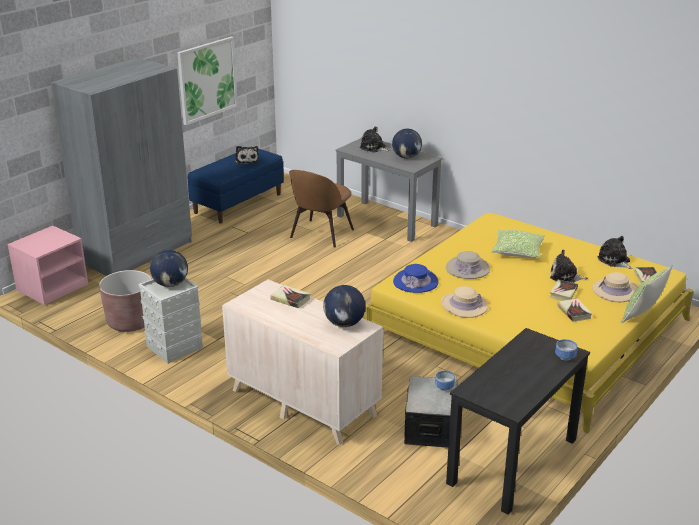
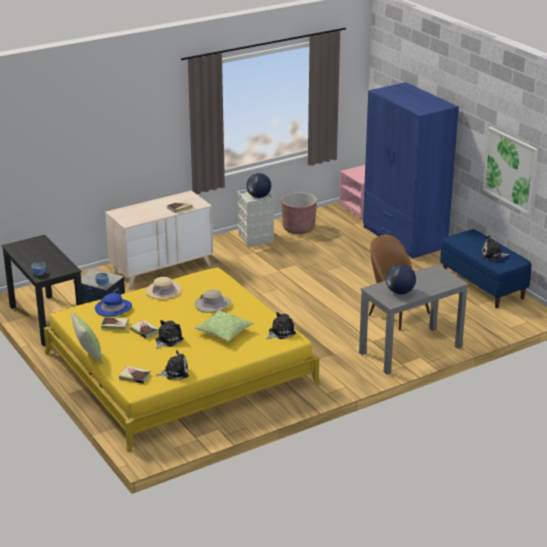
camera: 110 degrees right, 0 degrees up
grey wardrobe [51,58,192,276] -> blue wardrobe [363,82,459,259]
globe [323,285,366,327] -> none
plush toy [360,127,390,152] -> plush toy moved to [267,312,296,340]
blue hat [393,264,438,293] -> blue hat moved to [95,293,132,317]
beige hat [593,272,639,302] -> none

